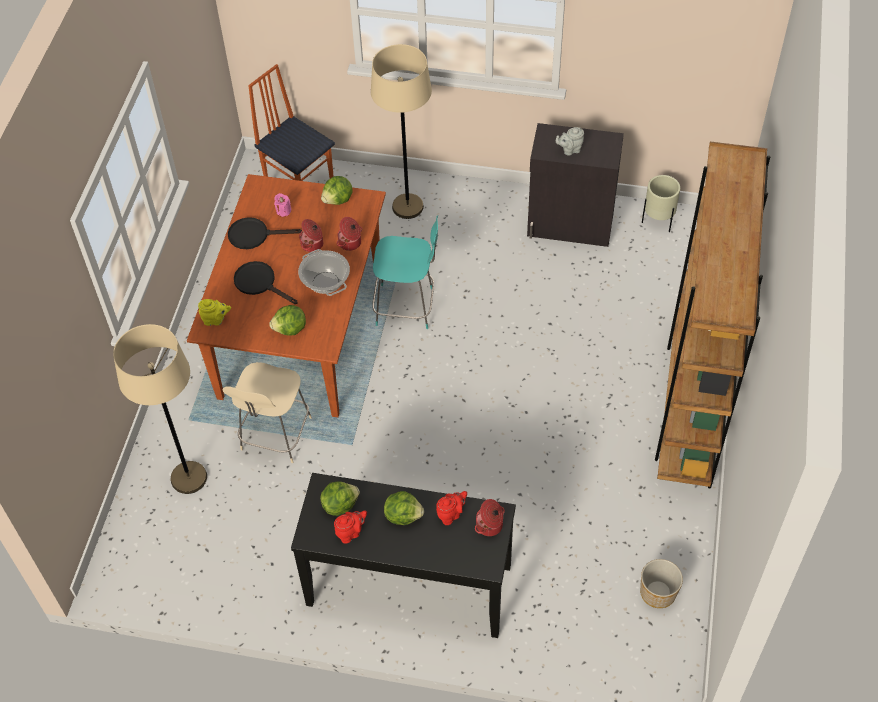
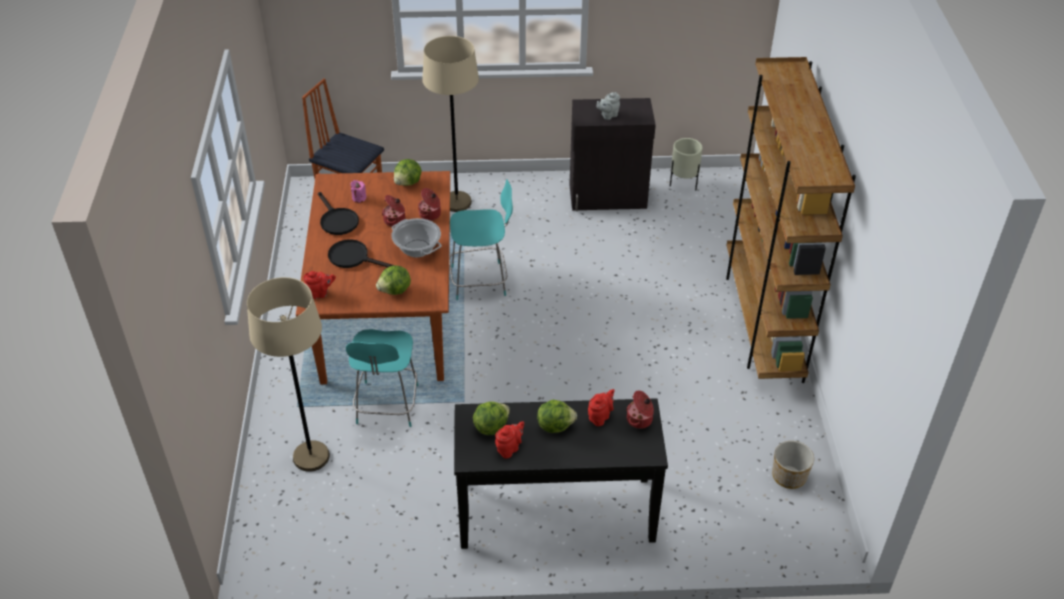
camera: 15 degrees left, 10 degrees down
yellow teapot [198,299,231,326] -> red teapot [303,271,336,299]
beige chair [222,362,312,463] -> turquoise chair [346,329,419,427]
black frying pan [228,217,302,249] -> black frying pan turned 105 degrees counterclockwise [318,192,359,235]

